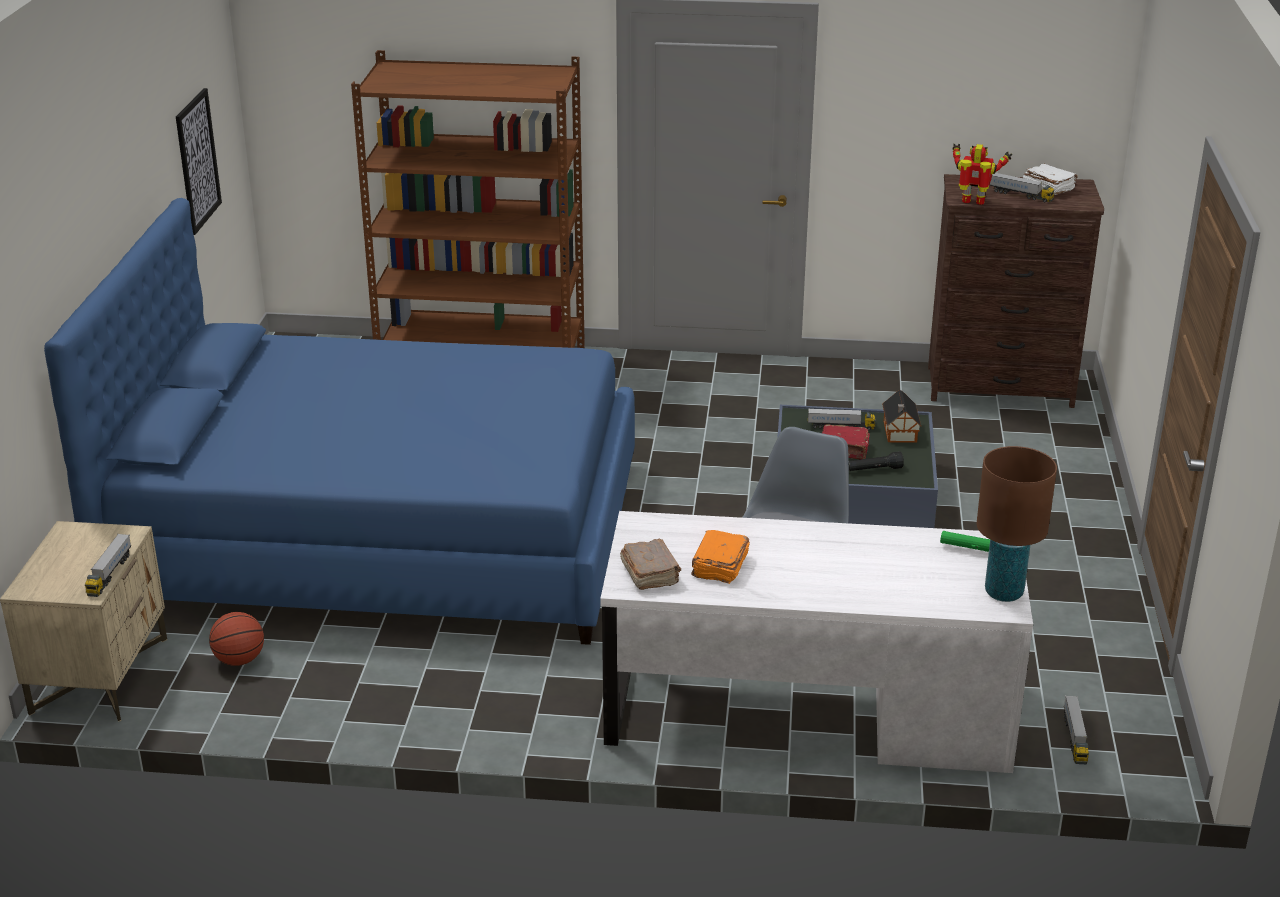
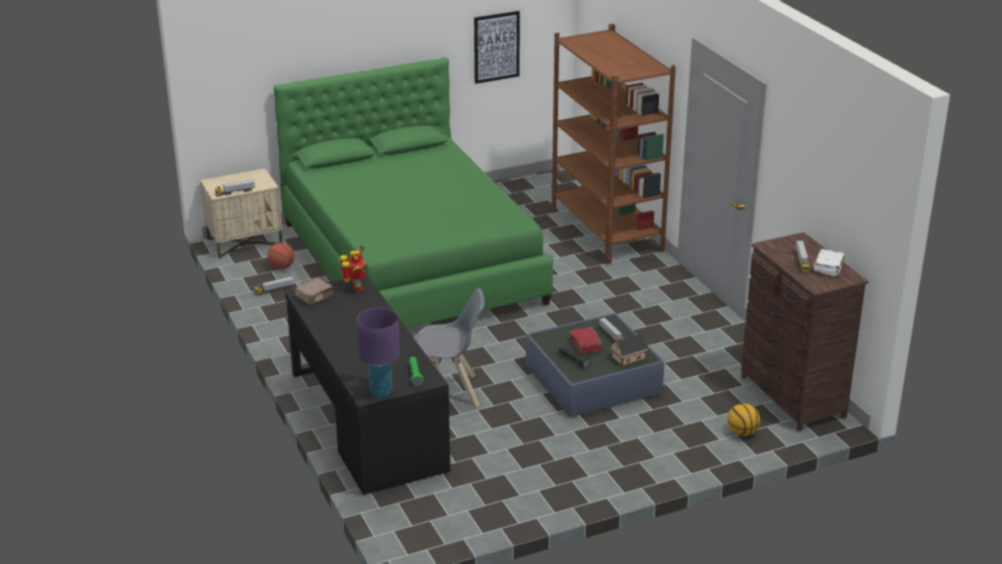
camera: 60 degrees right, 0 degrees up
blue bed [44,198,635,645] -> green bed [274,57,553,328]
white desk [600,511,1033,773] -> black desk [285,274,450,495]
orange book [691,530,750,584] -> none
toy robot [952,144,1012,205] -> toy robot moved to [340,245,367,292]
brown table lamp [977,446,1057,602] -> purple table lamp [357,308,400,397]
toy truck [1064,696,1089,764] -> toy truck moved to [254,276,294,296]
none -> basketball [727,404,760,436]

